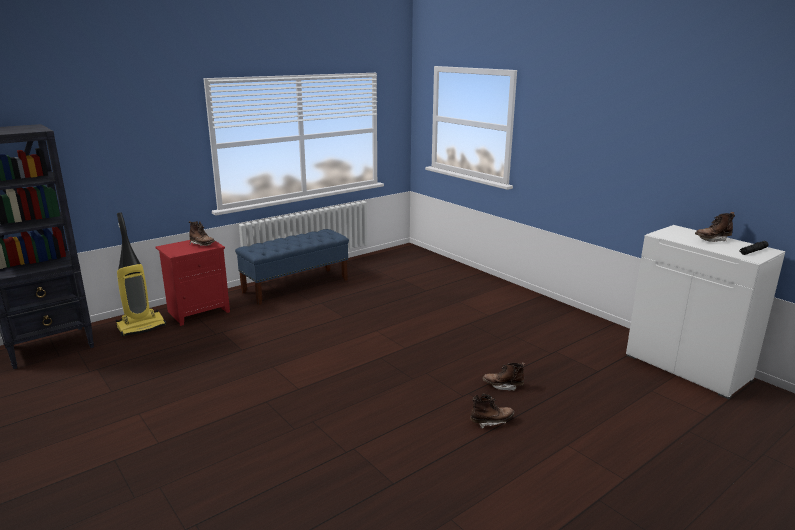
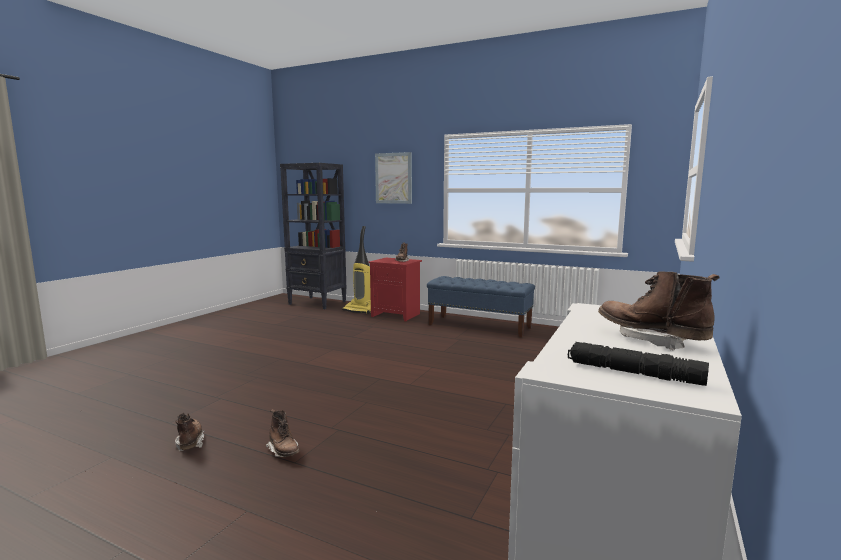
camera: 65 degrees right, 10 degrees down
brown boot [482,362,525,391] -> brown boot moved to [175,413,205,451]
none -> picture [375,152,412,204]

